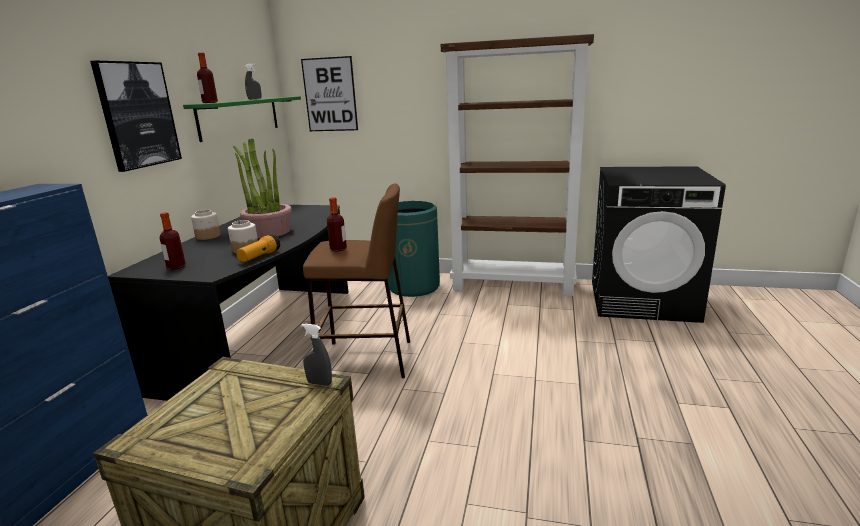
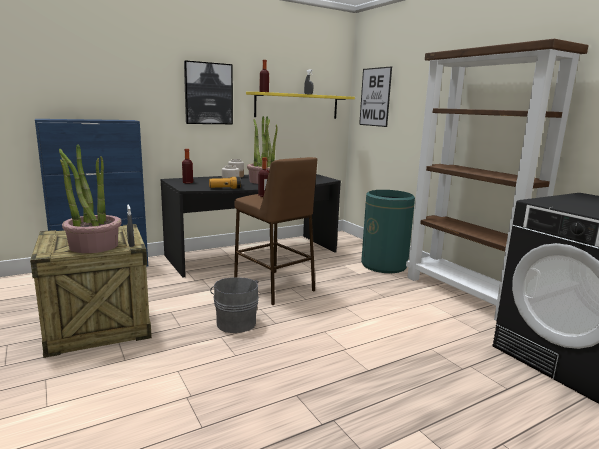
camera: 45 degrees right, 5 degrees down
green shelf [183,96,301,142] -> yellow shelf [246,92,355,119]
none -> potted plant [59,145,122,253]
none -> grey bucket [210,277,259,333]

